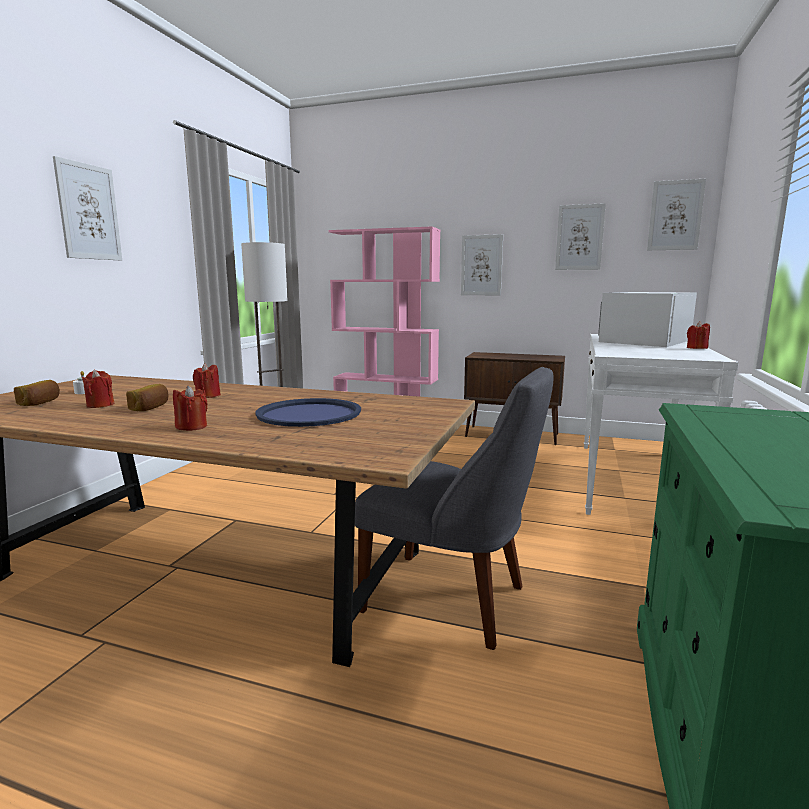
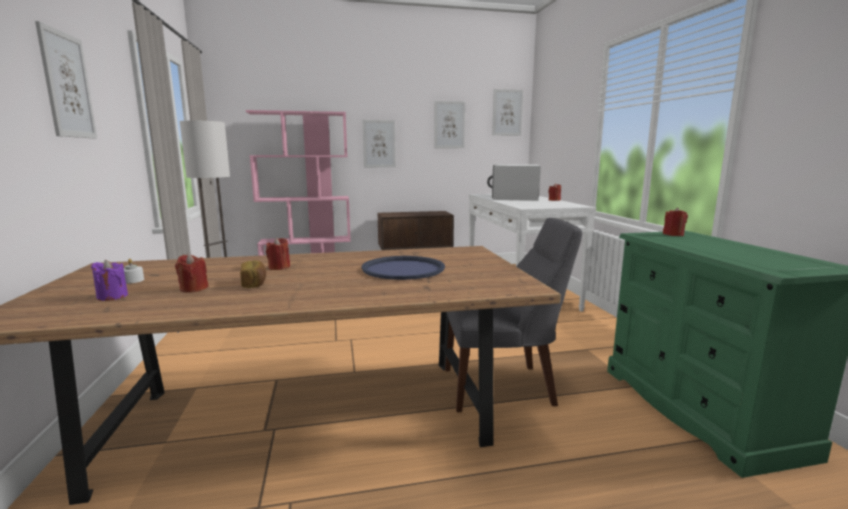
camera: 30 degrees left, 0 degrees up
bread [14,380,60,406] -> purple candle [91,260,128,301]
red candle [173,386,208,431] -> red candle moved to [663,207,688,236]

